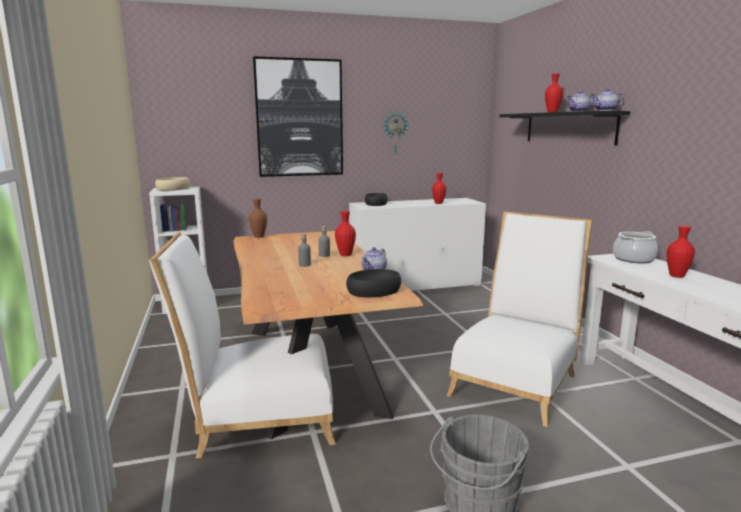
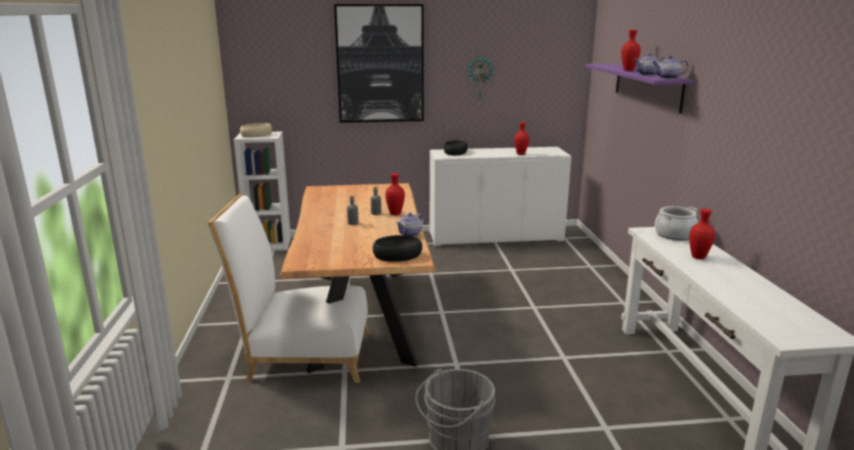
camera: 10 degrees right, 5 degrees up
brown vase [249,199,267,238] -> none
white chair [447,212,593,427] -> none
black shelf [499,111,630,145] -> purple shelf [585,64,693,113]

